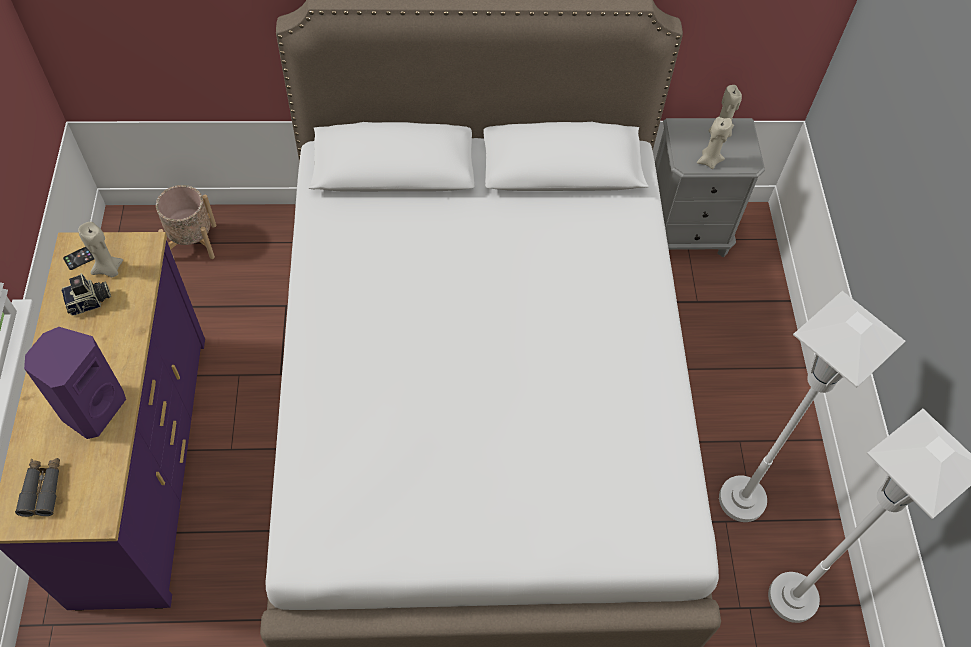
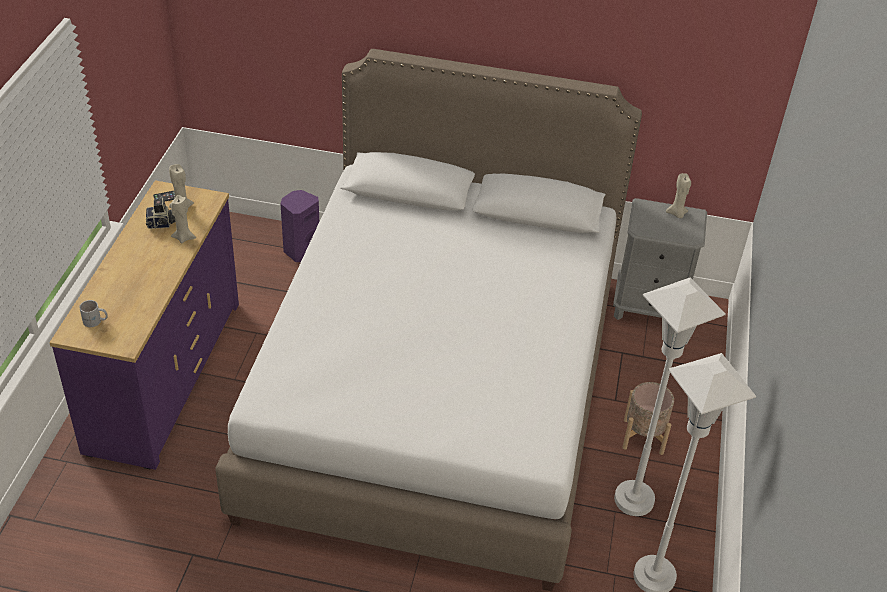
camera: 15 degrees right, 15 degrees down
grey binoculars [15,458,60,517] -> white mug [79,300,108,327]
purple speaker [24,327,126,439] -> purple speaker moved to [280,190,319,262]
beige planter [156,185,216,259] -> beige planter moved to [622,382,674,455]
beige candle [697,117,732,169] -> beige candle moved to [171,195,196,244]

